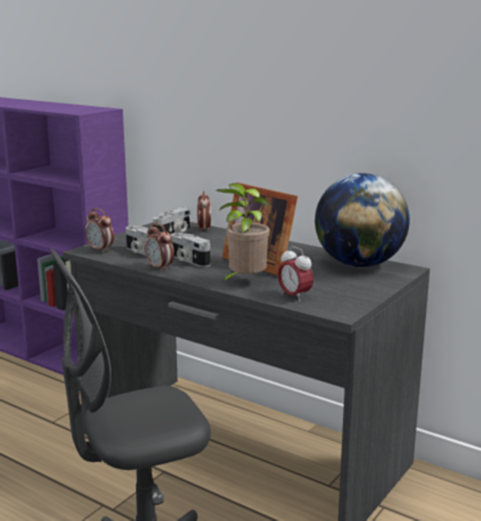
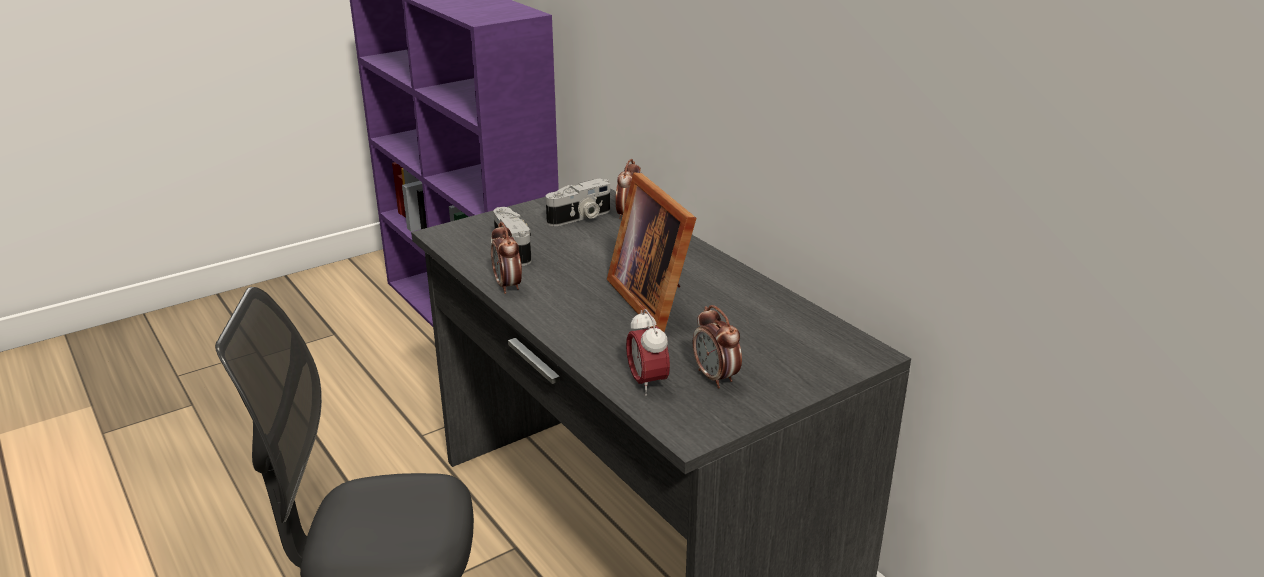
camera: 20 degrees right, 10 degrees up
alarm clock [85,208,114,253] -> alarm clock moved to [693,305,742,388]
camera [171,233,210,267] -> none
potted plant [216,183,270,283] -> none
globe [315,173,410,267] -> none

